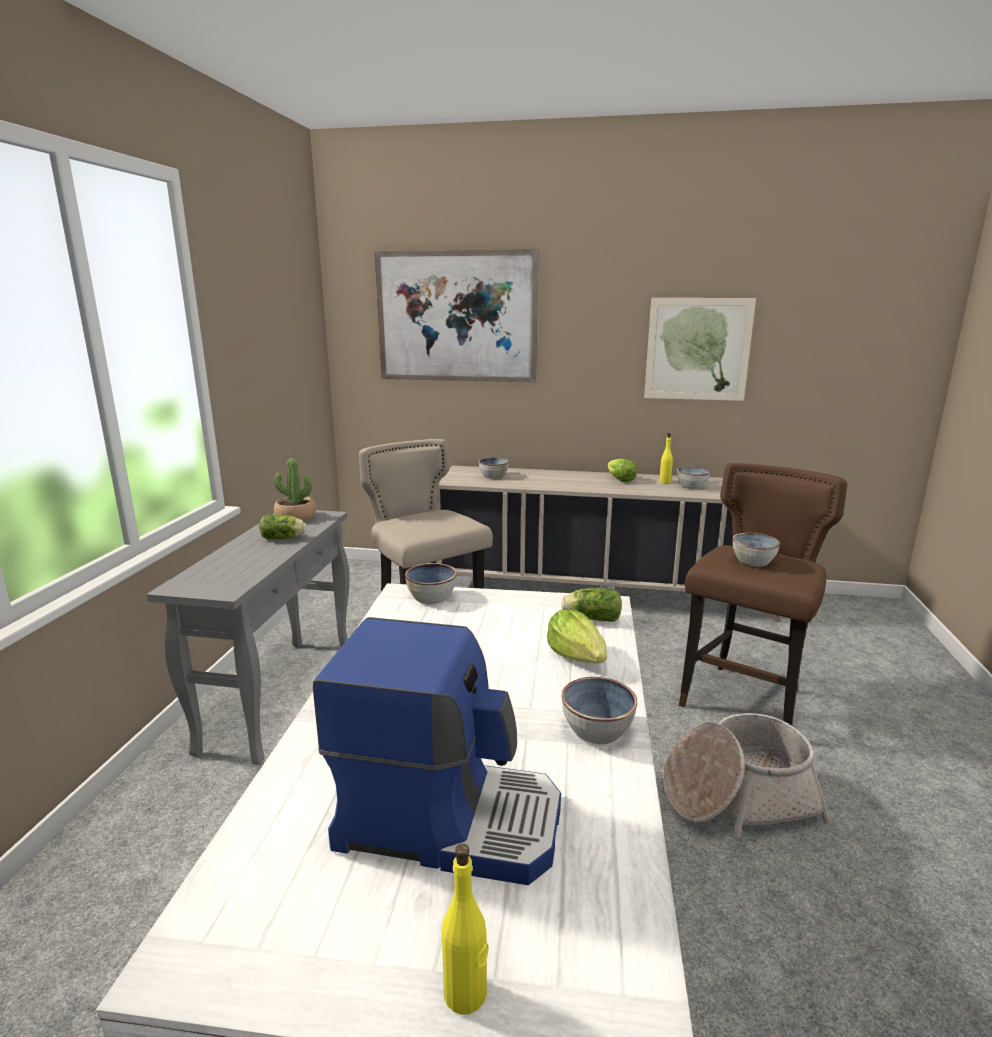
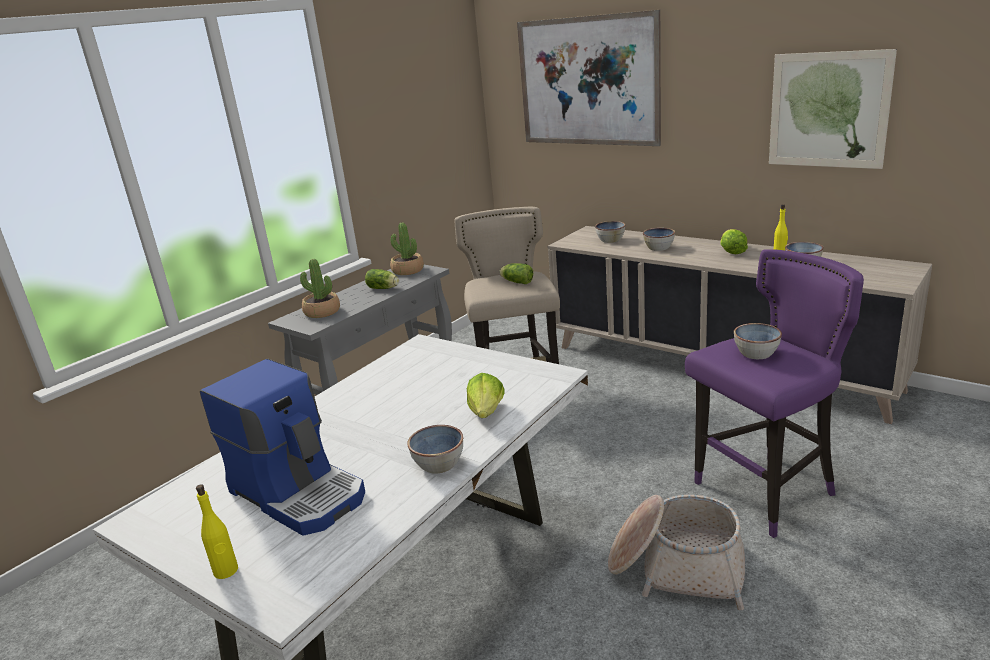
camera: 30 degrees right, 5 degrees up
bowl [405,563,457,604] -> bowl moved to [643,228,675,251]
lettuce [561,588,622,622] -> lettuce moved to [499,263,533,284]
brown stool [679,463,847,726] -> purple stool [685,249,864,538]
none -> potted plant [300,259,340,318]

